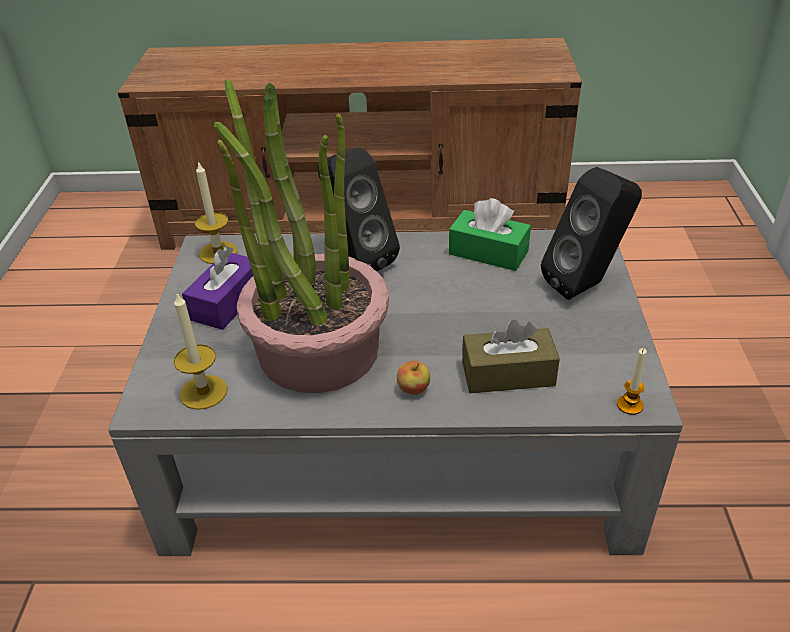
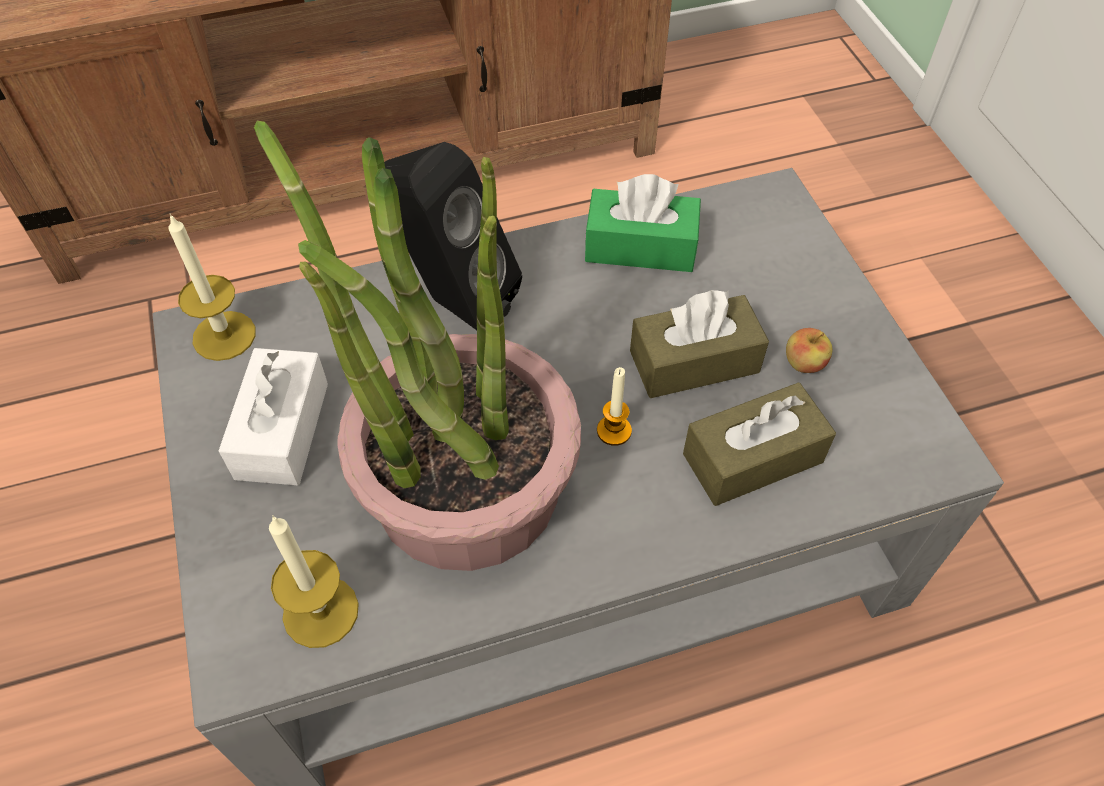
camera: 20 degrees left, 15 degrees up
purple tissue box [182,246,253,330] -> white tissue box [219,348,328,485]
apple [397,361,430,395] -> apple moved to [786,328,832,373]
black speaker [541,167,642,300] -> none
candle [617,348,647,415] -> candle moved to [597,367,632,446]
none -> brown tissue box [630,290,769,398]

